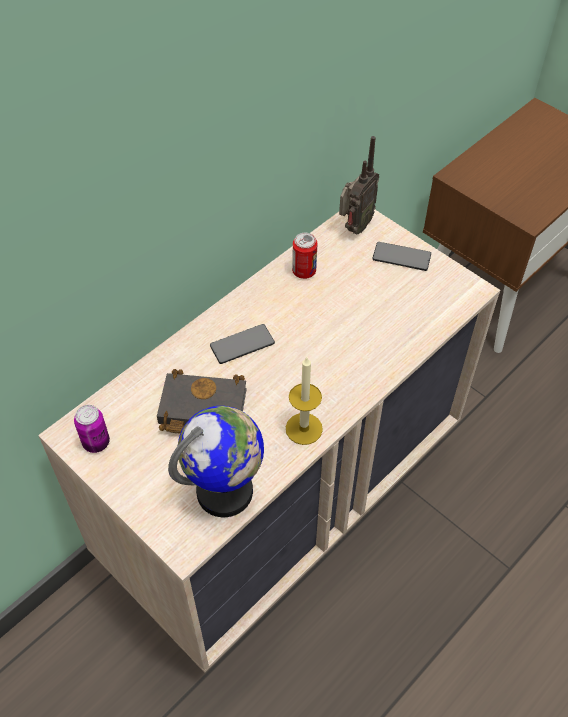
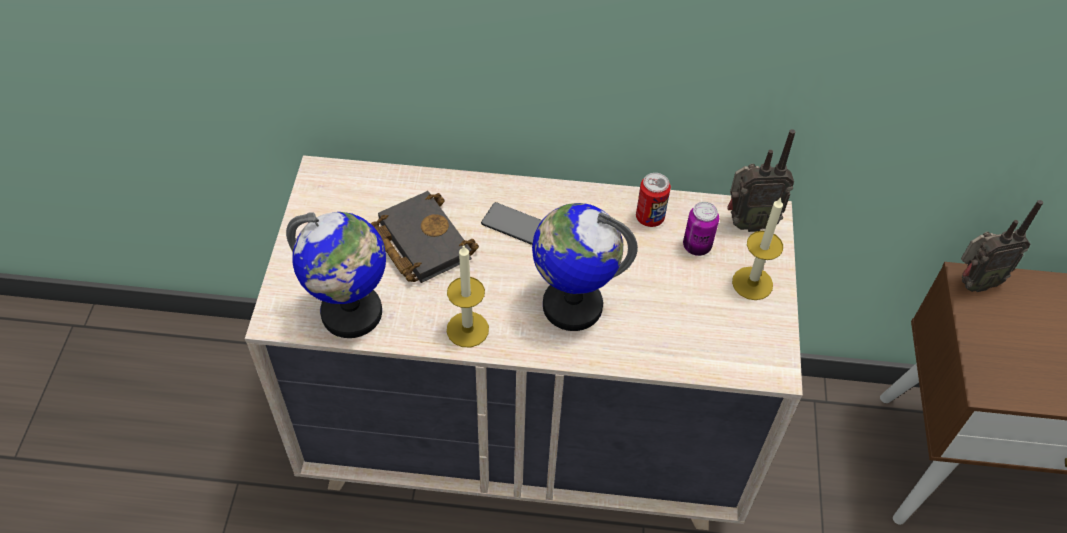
camera: 50 degrees right, 0 degrees up
can [74,405,110,453] -> can moved to [683,202,719,256]
phone [372,242,431,271] -> candle [732,197,783,300]
none -> globe [532,203,638,331]
none -> radio [961,200,1043,292]

